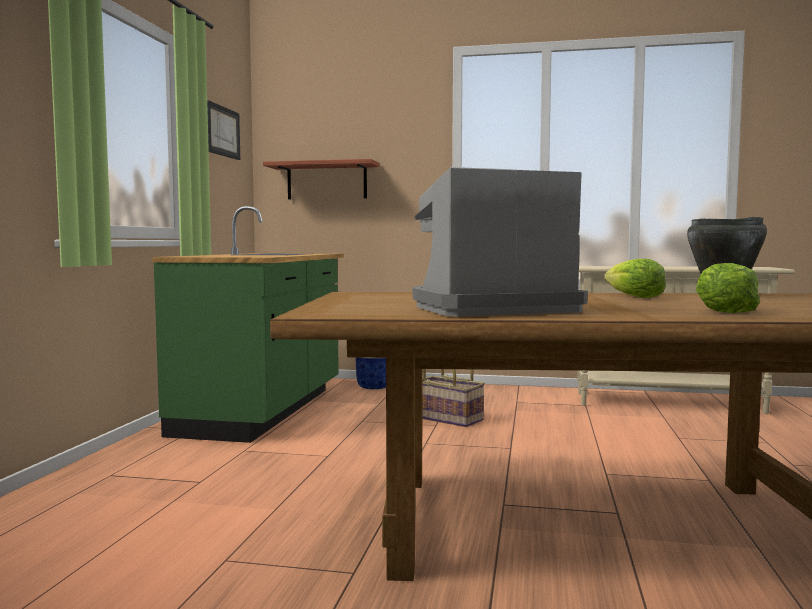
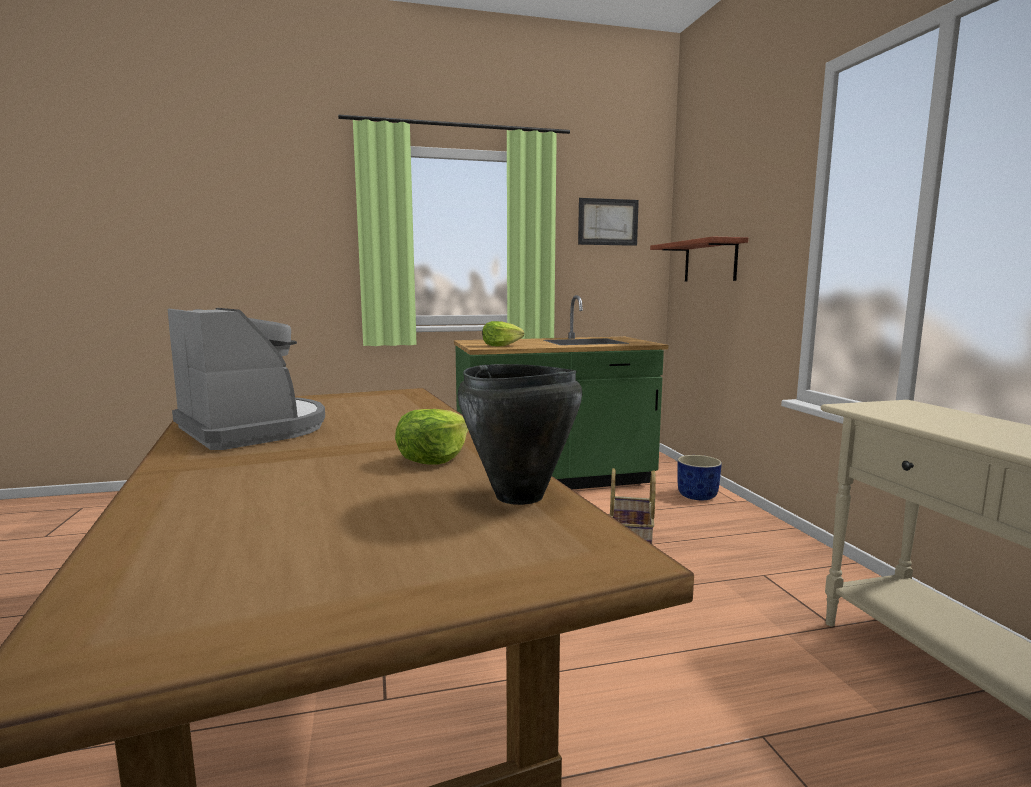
camera: 65 degrees right, 5 degrees up
lettuce [696,263,760,313] -> lettuce moved to [482,321,524,346]

